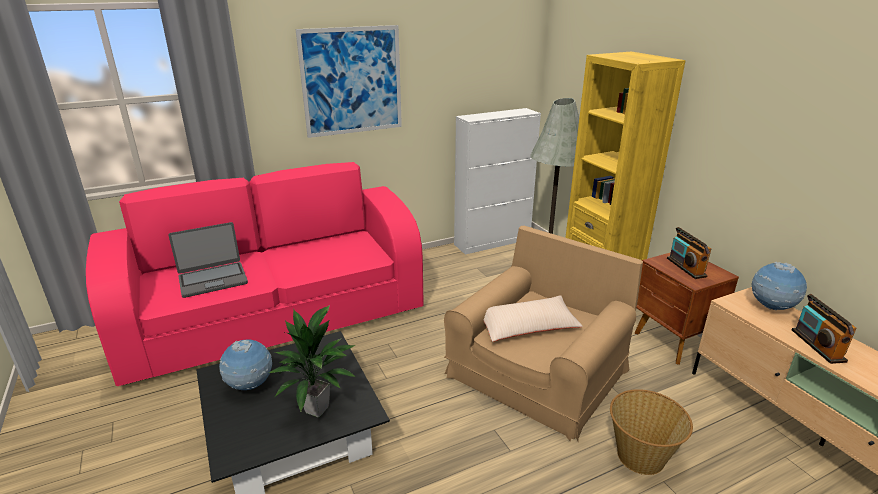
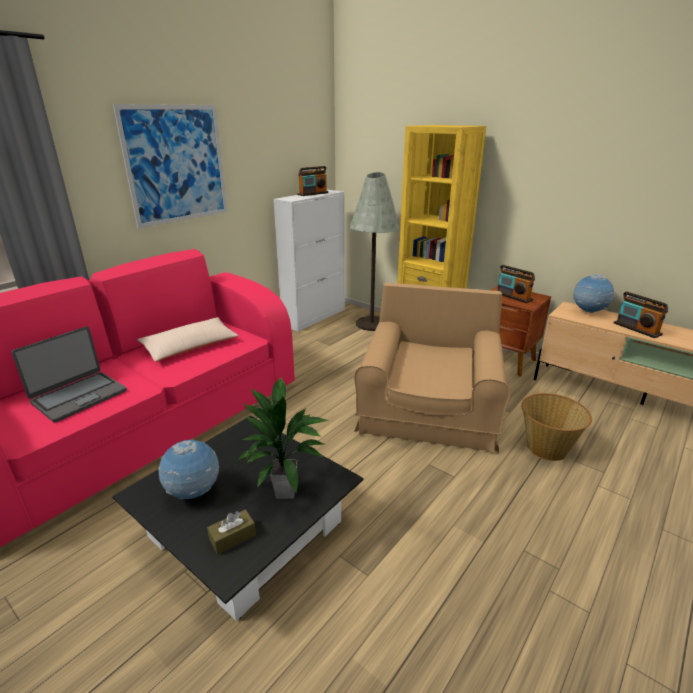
camera: 25 degrees left, 0 degrees up
beige pillow [484,295,583,342] -> beige pillow moved to [137,317,239,362]
none -> brown tissue box [207,509,256,555]
none -> radio [297,166,328,196]

